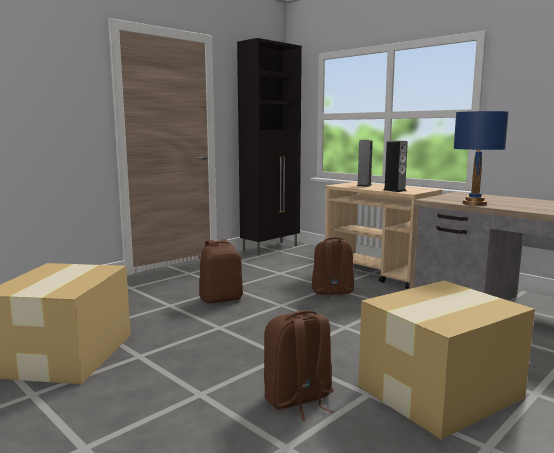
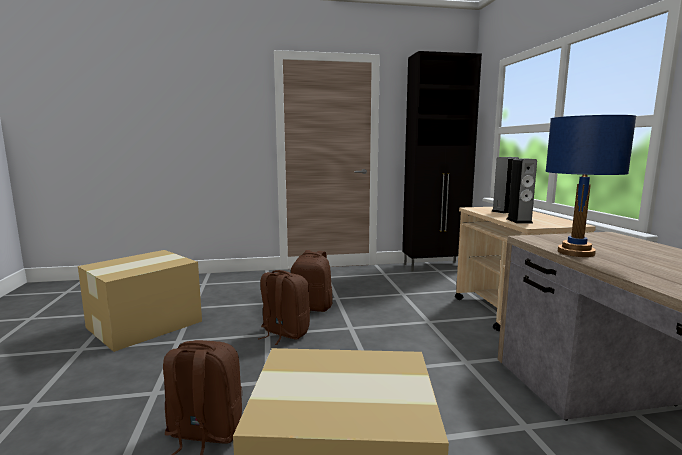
camera: 35 degrees right, 0 degrees up
brown backpack [312,238,354,299] -> brown backpack moved to [258,270,310,345]

